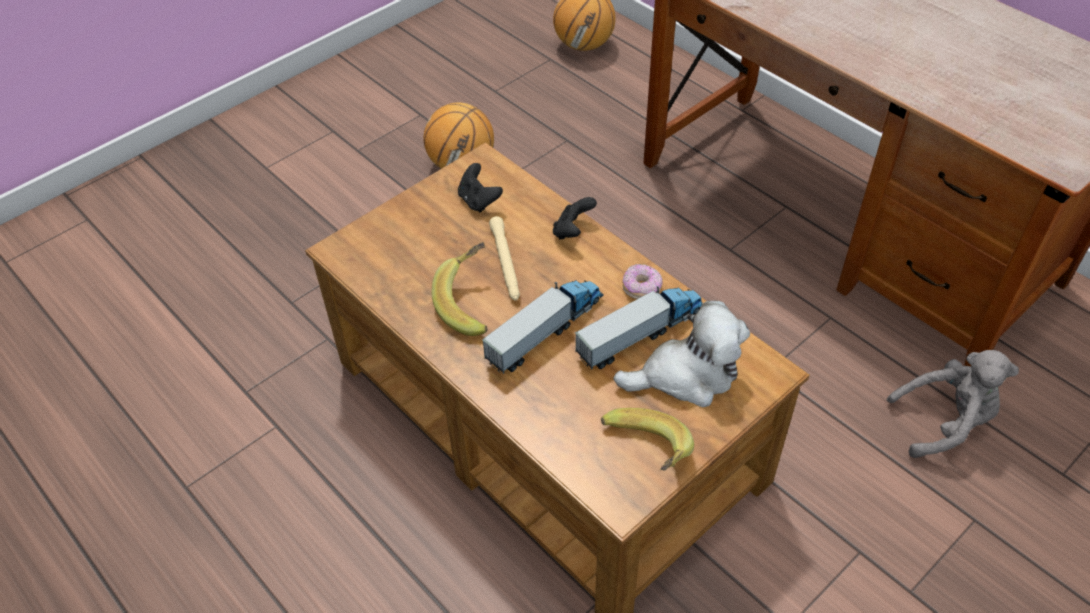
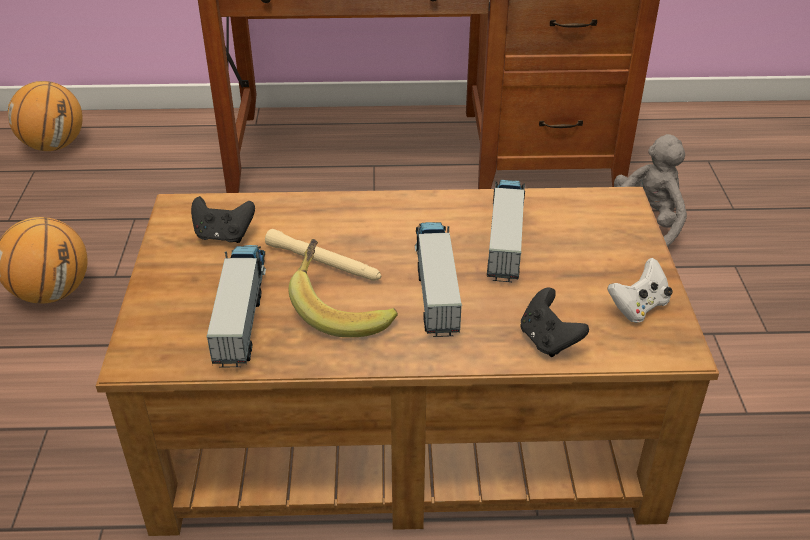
camera: 50 degrees left, 10 degrees down
black game controller [553,197,597,240] -> black game controller moved to [520,287,589,357]
banana [601,408,694,470] -> white game controller [608,258,672,323]
plush toy [614,301,750,407] -> none
donut [623,264,663,299] -> none
none -> toy truck [206,245,266,367]

